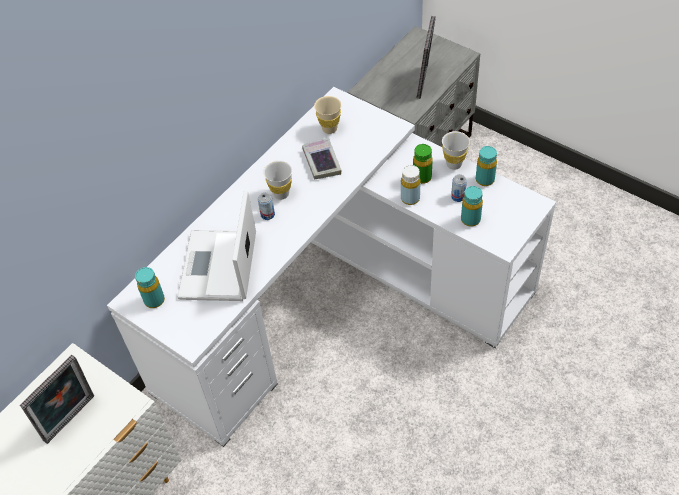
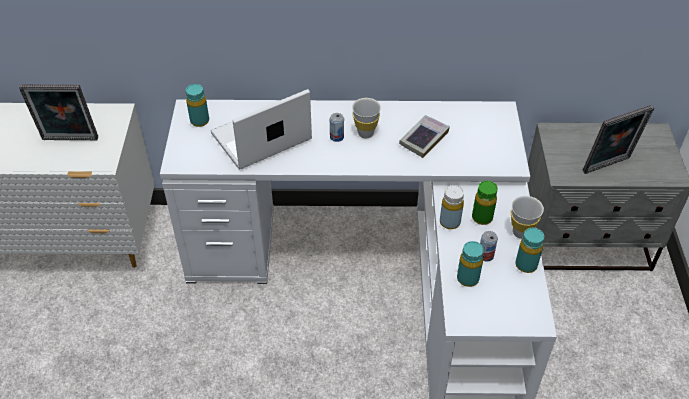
camera: 50 degrees right, 5 degrees down
beige cup [314,96,341,134] -> none

